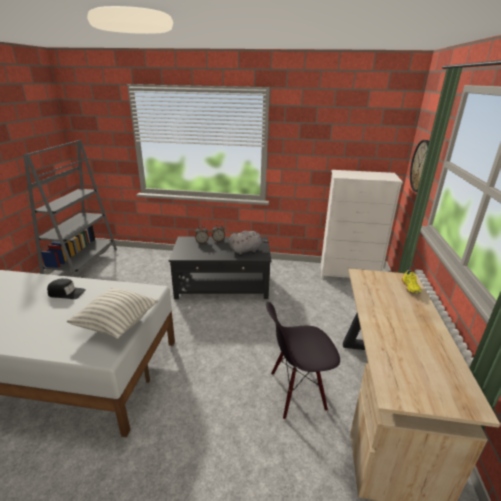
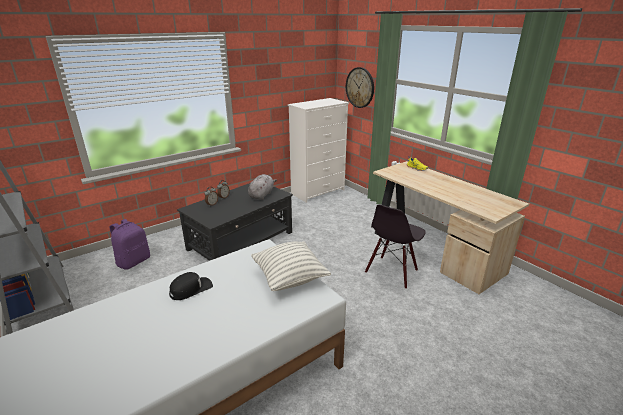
camera: 45 degrees left, 0 degrees up
none -> purple backpack [109,219,150,270]

